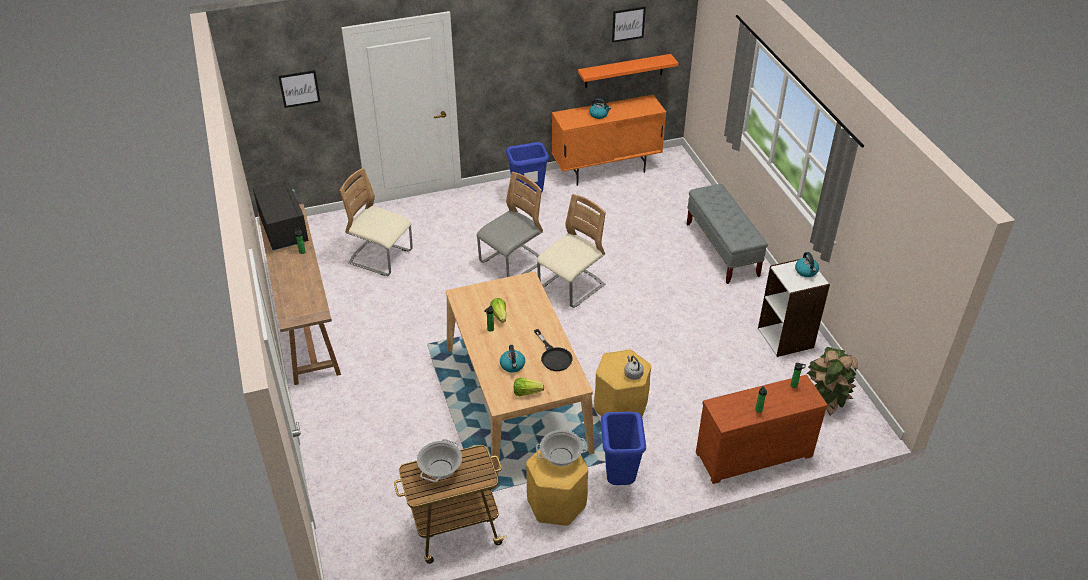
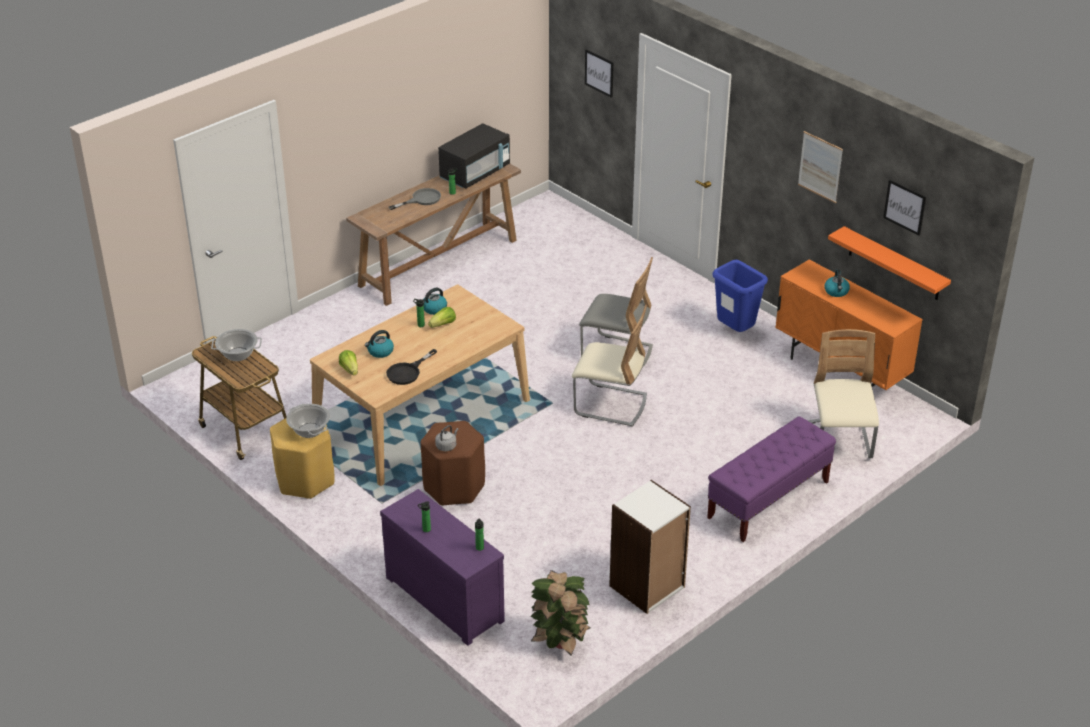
camera: 65 degrees right, 5 degrees down
beige chair [340,168,413,276] -> beige chair moved to [808,329,879,458]
yellow stool [594,349,651,417] -> brown stool [420,421,485,506]
blue trash can [600,412,646,485] -> none
grey bench [687,184,768,284] -> purple bench [707,416,836,542]
brown dresser [696,375,828,484] -> purple dresser [380,489,505,646]
kettle [795,252,819,277] -> kettle moved to [423,288,447,315]
none -> grey frying pan [389,188,441,210]
none -> picture [798,131,843,203]

